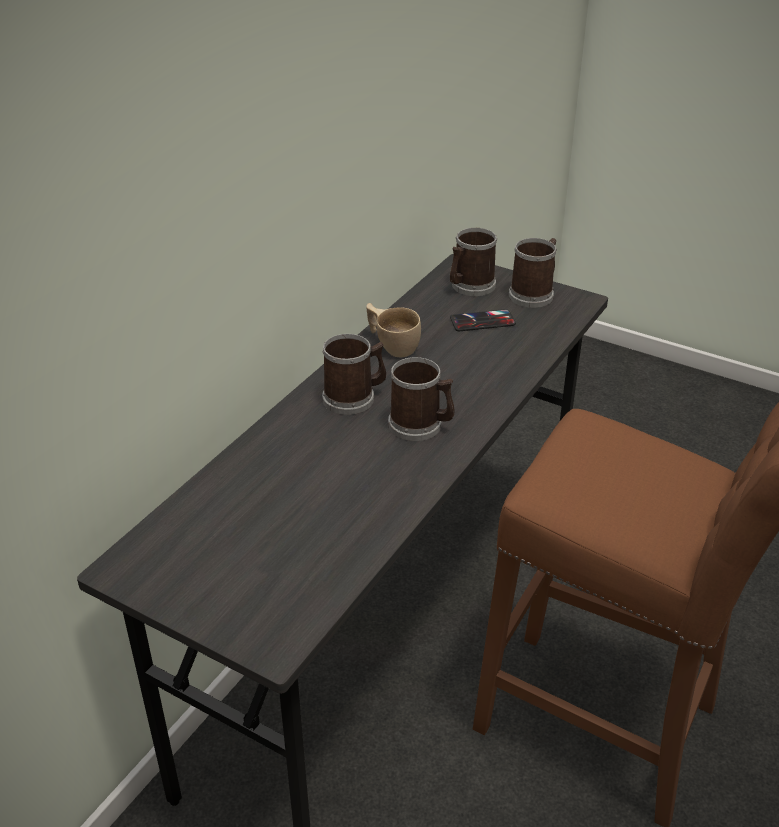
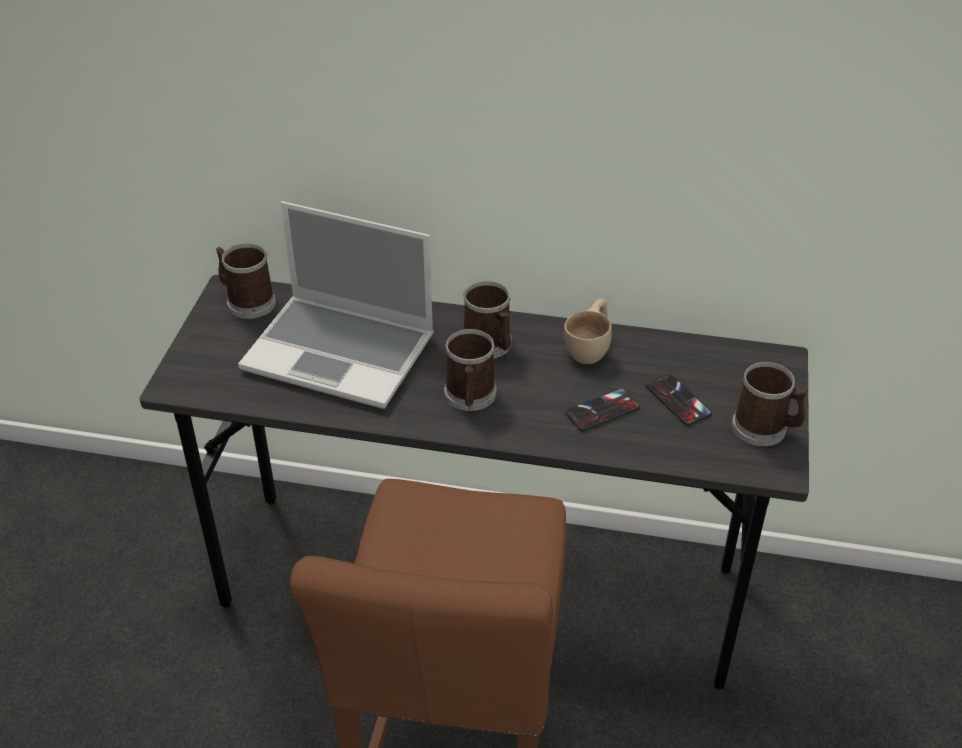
camera: 70 degrees right, 5 degrees up
mug [450,228,497,296] -> mug moved to [216,243,276,319]
none -> laptop [238,201,434,409]
none -> phone [565,388,640,431]

